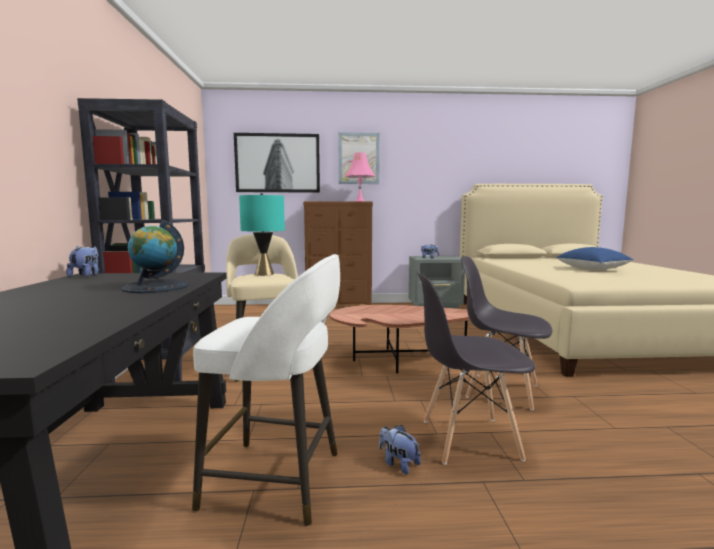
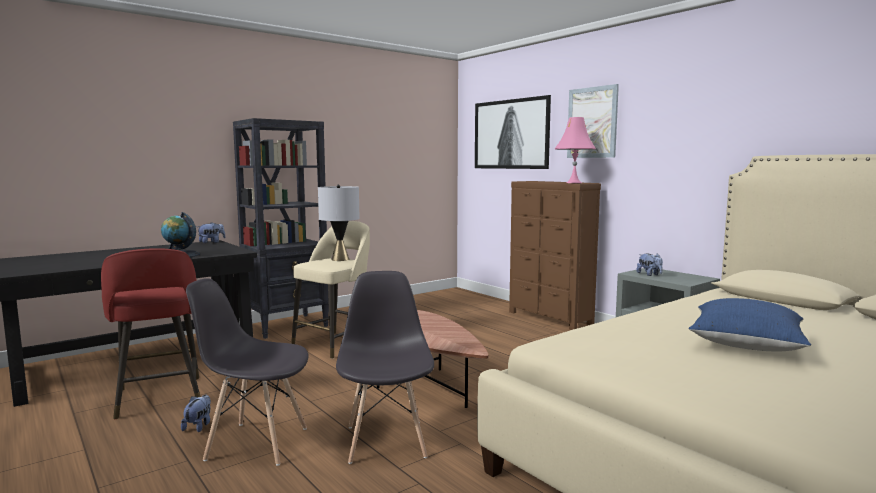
camera: 55 degrees right, 0 degrees up
white stool [192,254,340,526] -> red stool [101,248,201,419]
turquoise table lamp [239,193,285,276] -> grey table lamp [318,184,360,261]
grey chair [416,271,536,465] -> grey chair turned 45 degrees counterclockwise [186,278,309,466]

